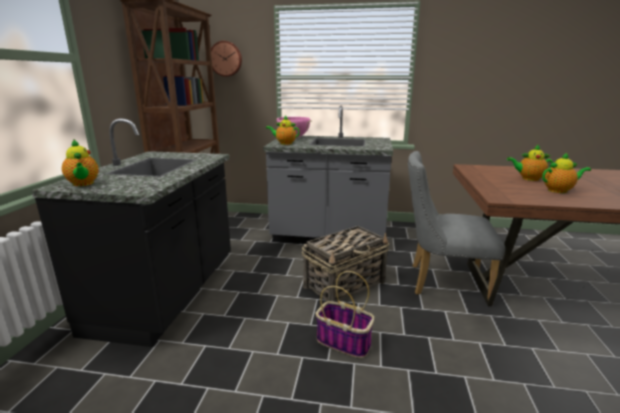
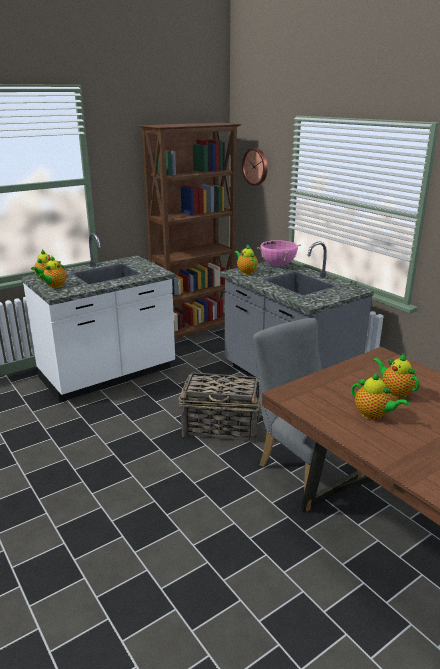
camera: 45 degrees right, 5 degrees up
black counter [31,118,231,347] -> white counter [21,233,176,402]
basket [316,271,374,358] -> none
none -> teapot [37,256,66,288]

